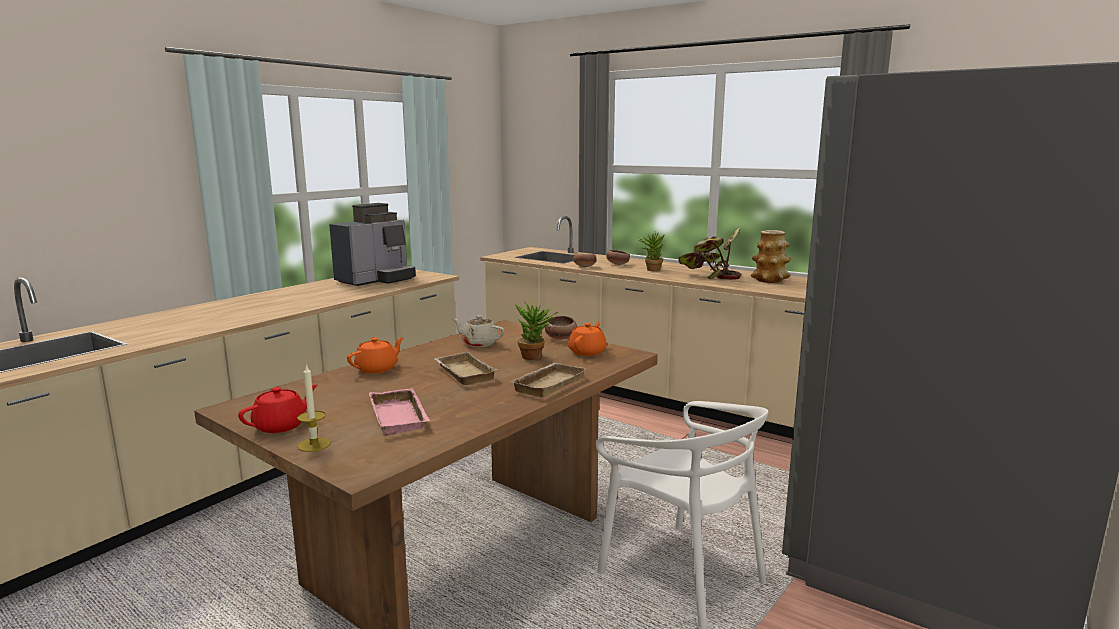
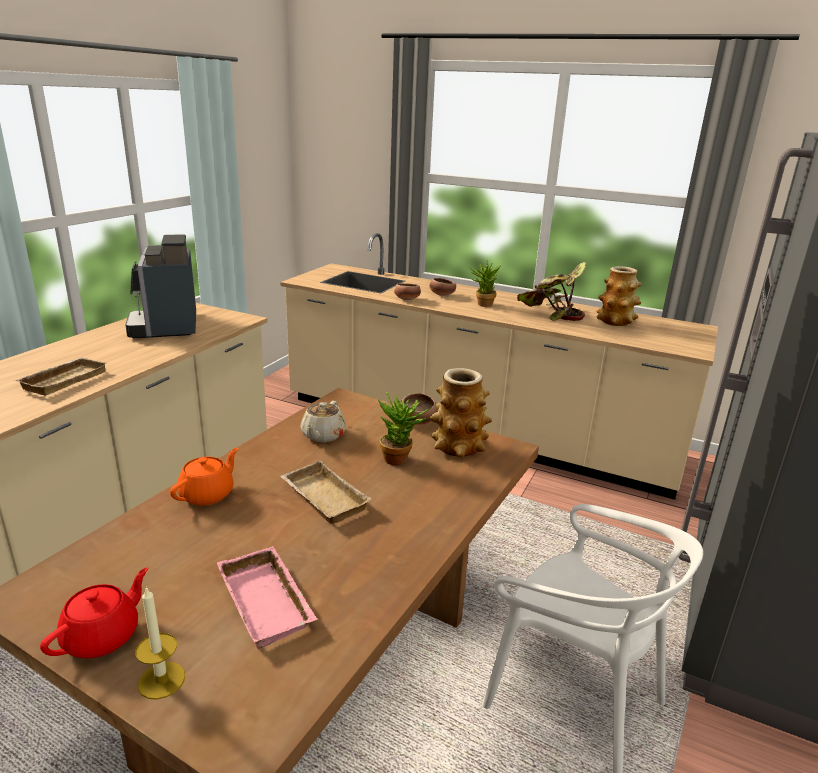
camera: 10 degrees left, 10 degrees up
coffee machine [329,203,416,286] -> coffee machine turned 135 degrees clockwise [125,234,196,338]
beige teapot [453,315,505,347] -> beige teapot turned 90 degrees counterclockwise [301,401,346,442]
beige tray [509,363,587,398] -> beige tray moved to [15,357,107,396]
orange teapot [568,322,607,356] -> vase [430,368,492,458]

